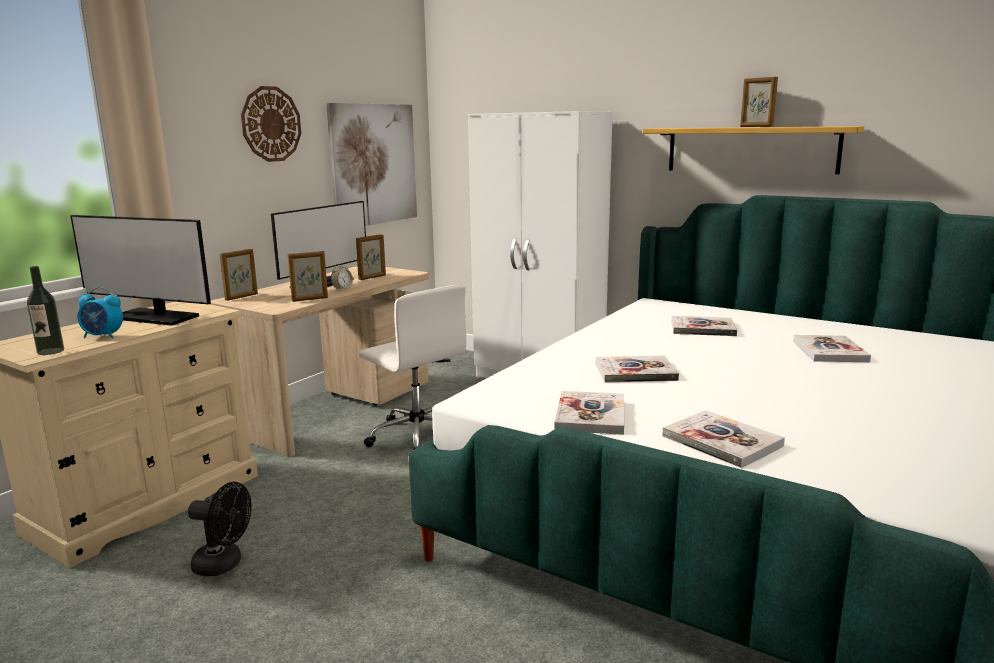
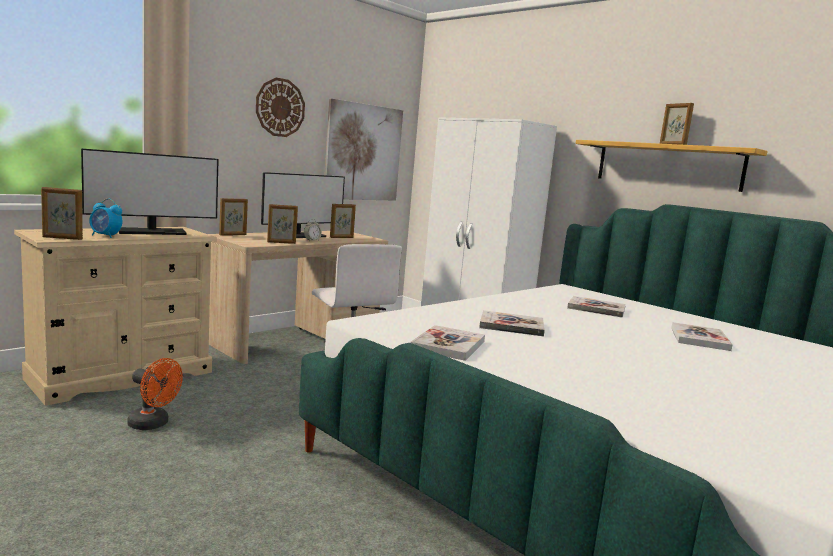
camera: 10 degrees right, 5 degrees down
bottle [27,266,64,355] -> picture frame [41,187,83,240]
monitor [70,215,211,326] -> monitor turned 60 degrees counterclockwise [81,148,219,235]
black fan [188,482,252,576] -> orange fan [127,358,183,430]
book [662,410,785,468] -> none

